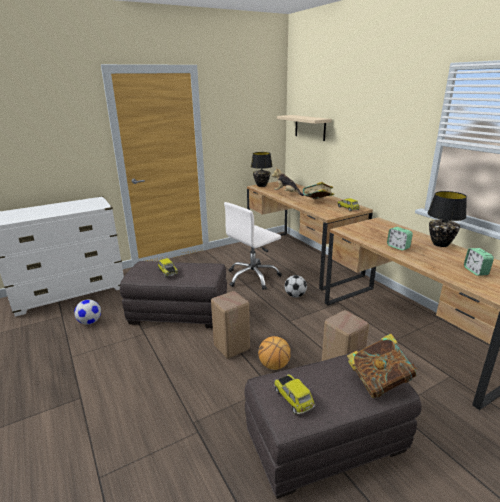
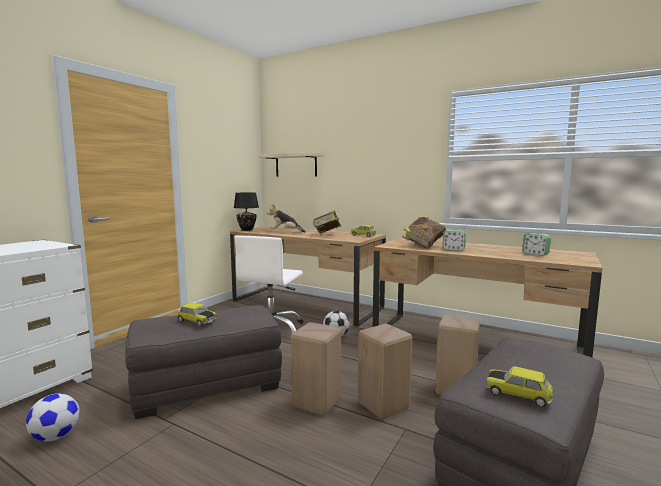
camera: 30 degrees left, 15 degrees down
basketball [258,336,291,370] -> beige stool [358,324,412,419]
book [347,333,417,398] -> book moved to [402,214,446,249]
black table lamp [428,191,467,247] -> none

